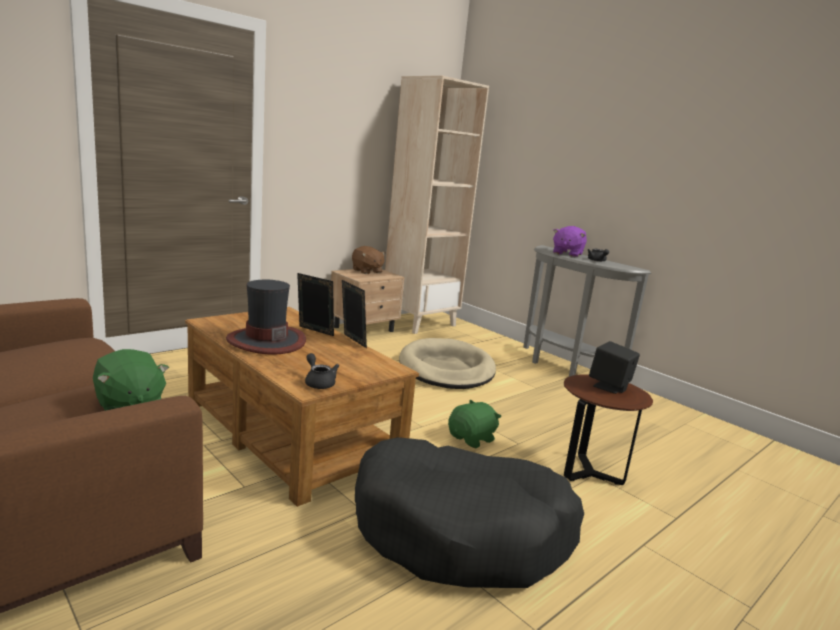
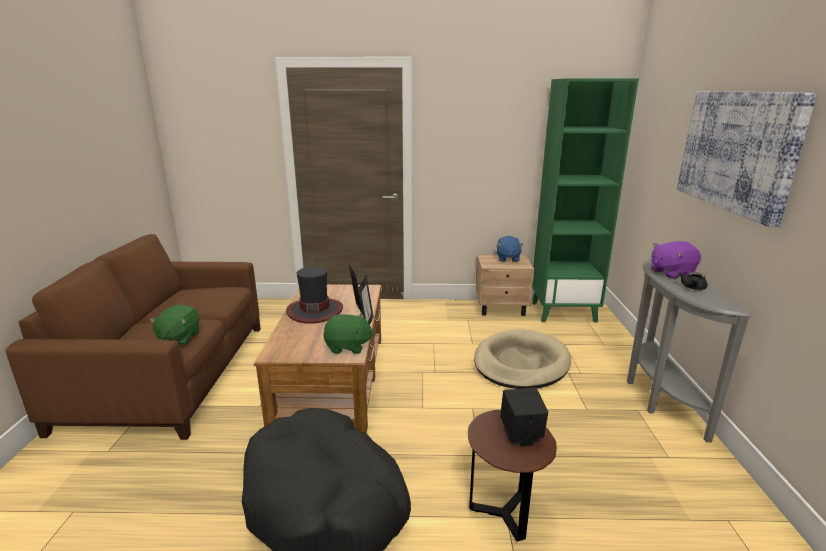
camera: 45 degrees right, 5 degrees up
black teapot [305,353,339,389] -> none
brown plush toy [352,246,386,274] -> blue plush toy [497,236,523,262]
beige bookcase [385,76,489,334] -> green bookcase [532,78,639,323]
green plush toy [448,399,501,449] -> green plush toy moved to [323,313,374,354]
none -> picture [677,91,817,227]

